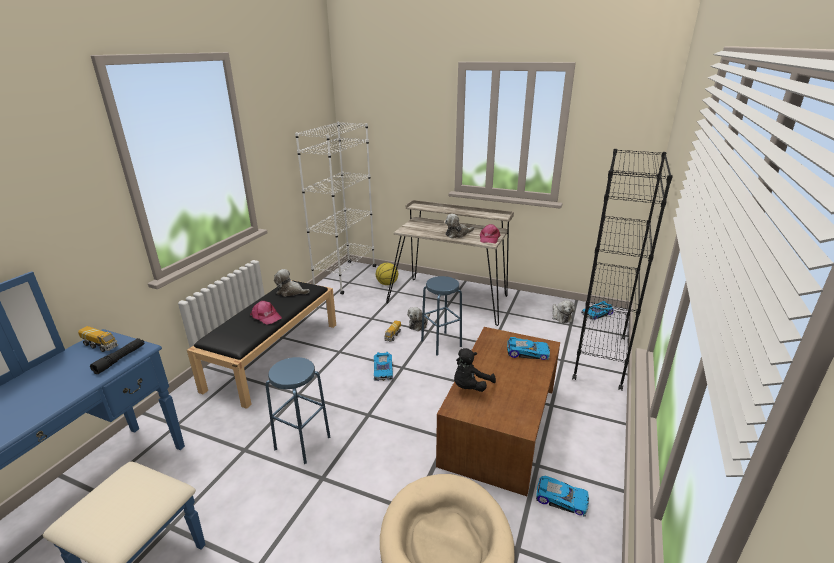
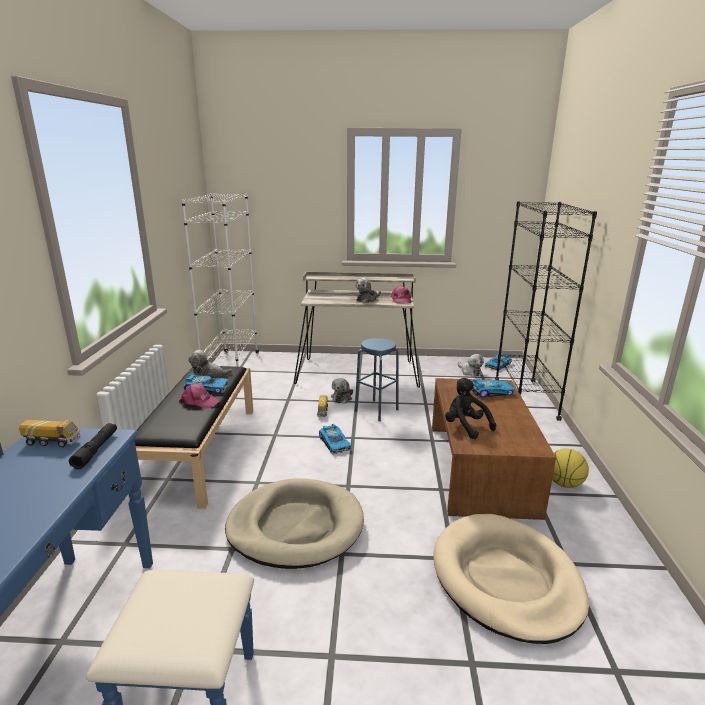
camera: 20 degrees left, 5 degrees down
blue stool [266,357,331,464] -> beige dog bed [225,478,364,569]
basketball [376,263,398,285] -> basketball moved to [552,448,589,488]
black plush toy [454,348,496,392] -> black plush toy turned 120 degrees clockwise [445,378,496,439]
toy car [536,476,589,517] -> toy car moved to [184,374,229,393]

